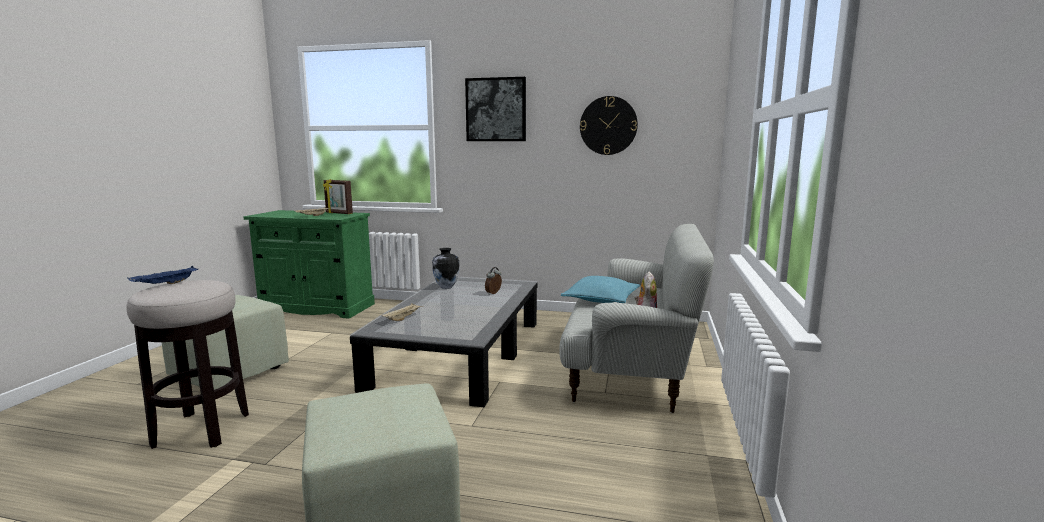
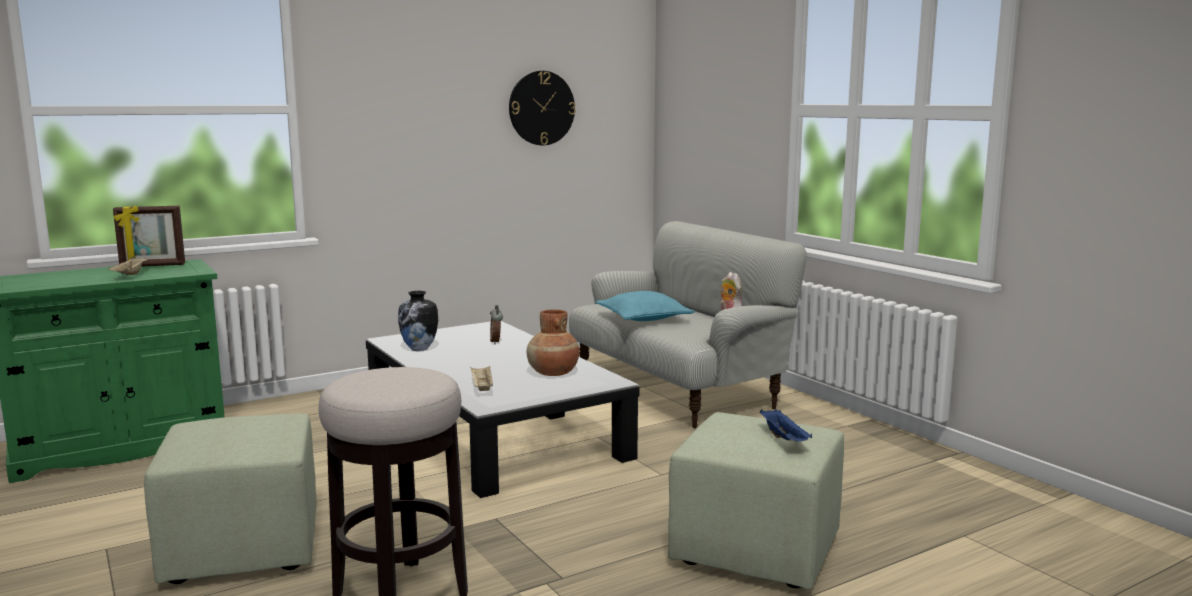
camera: 45 degrees left, 0 degrees up
blue tray [127,266,198,284] -> blue tray moved to [760,409,812,441]
picture [465,77,526,141] -> none
none -> brown vase [527,309,580,376]

